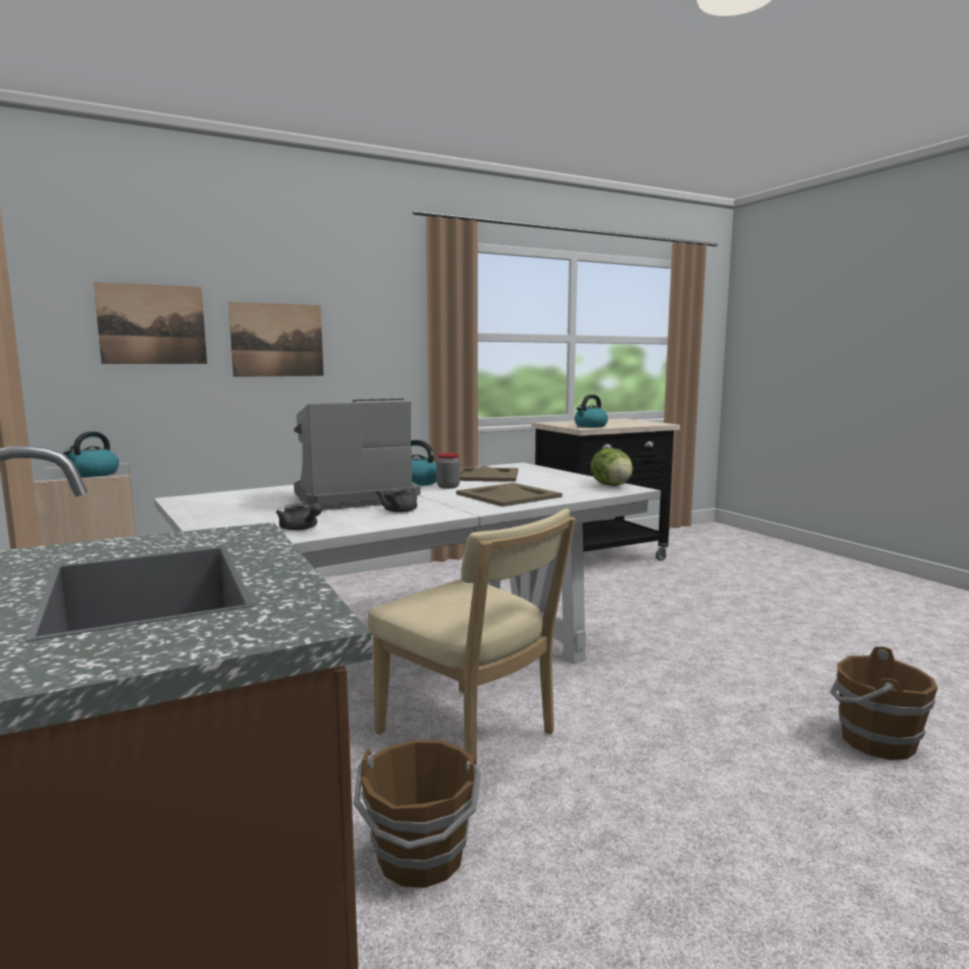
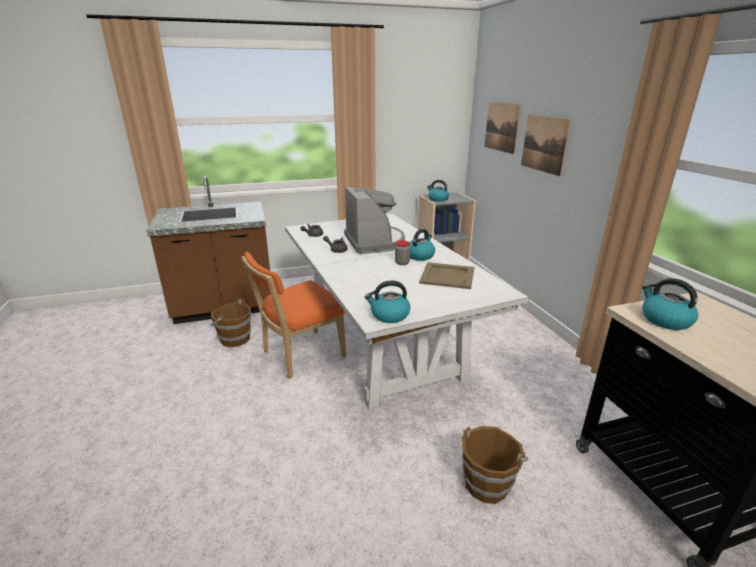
camera: 100 degrees right, 15 degrees up
beige chair [368,509,576,778] -> orange chair [241,252,346,379]
beige tray [456,483,562,507] -> none
lettuce [590,448,633,486] -> kettle [365,280,410,323]
brown bucket [830,646,938,760] -> brown bucket moved to [461,426,528,504]

